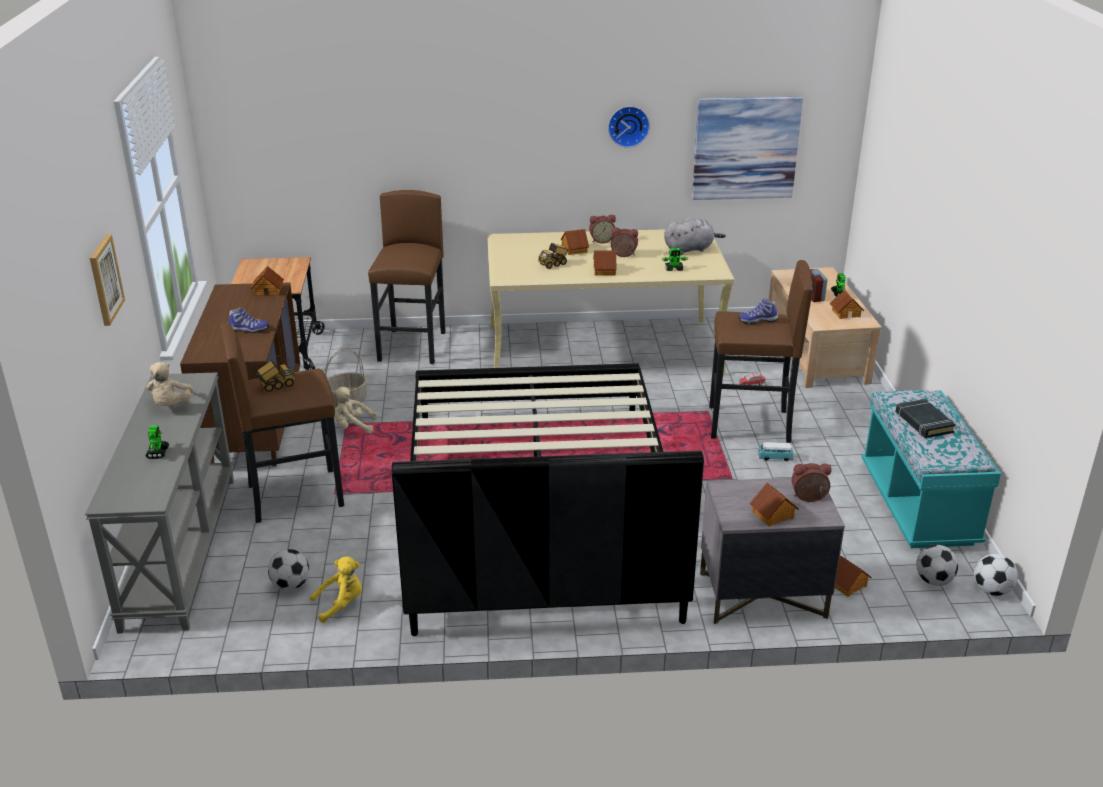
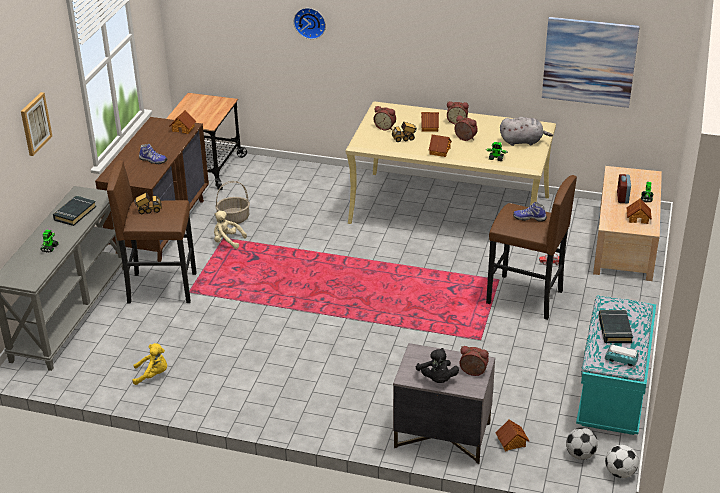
camera: 20 degrees right, 5 degrees up
beige plush toy [147,362,195,406] -> black book [53,196,97,226]
football [268,549,309,590] -> none
brown stool [368,190,446,364] -> none
black bed [391,363,704,636] -> none
wall clock [608,106,650,148] -> wall clock moved to [294,8,326,39]
toy house [750,483,799,527] -> black plush toy [416,348,459,383]
toy car [758,442,793,461] -> toy car moved to [604,345,638,367]
none -> alarm clock [374,106,396,130]

